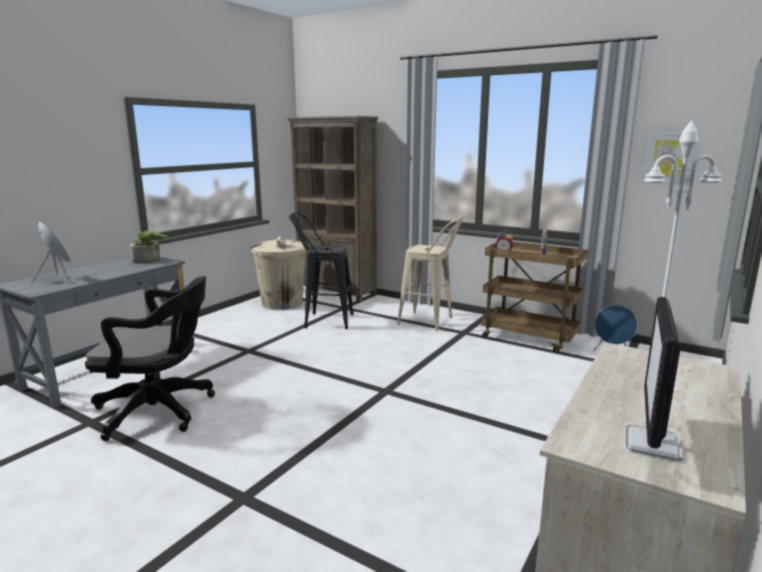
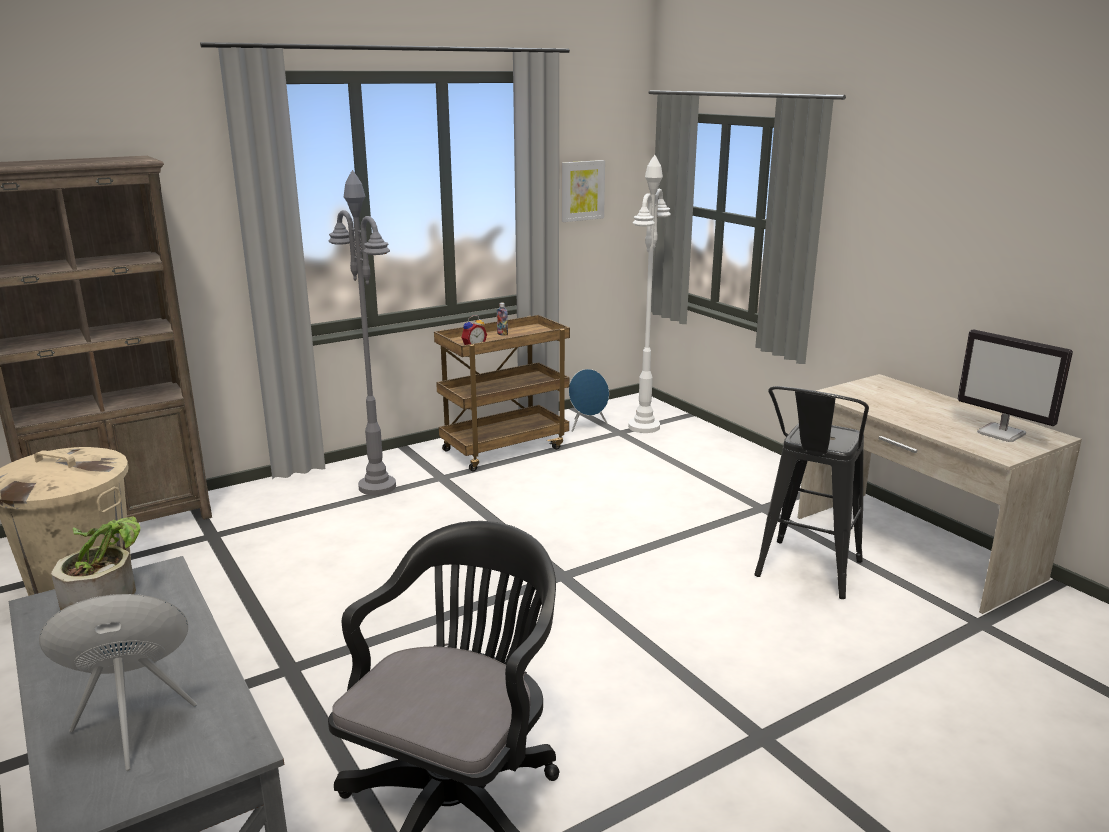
camera: 65 degrees left, 5 degrees up
black stool [289,213,353,329] -> black stool moved to [754,386,869,599]
beige stool [397,215,466,331] -> grey floor lamp [329,170,396,495]

